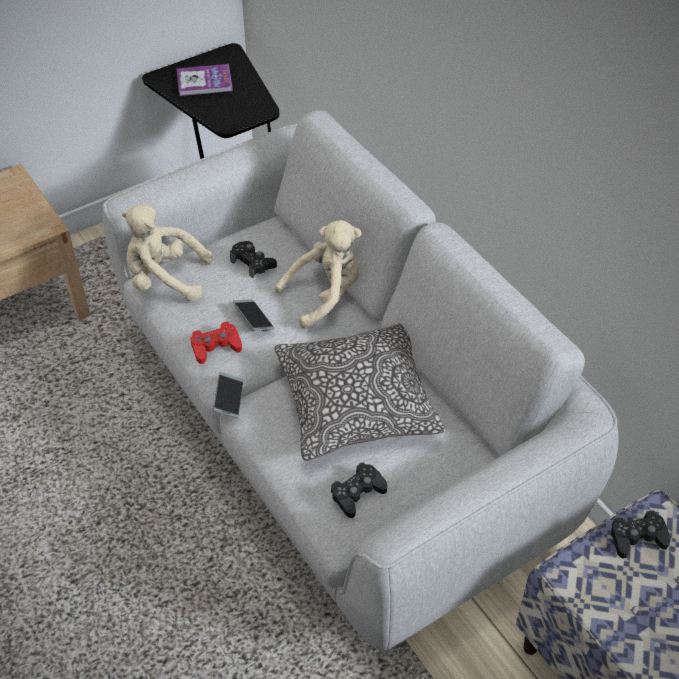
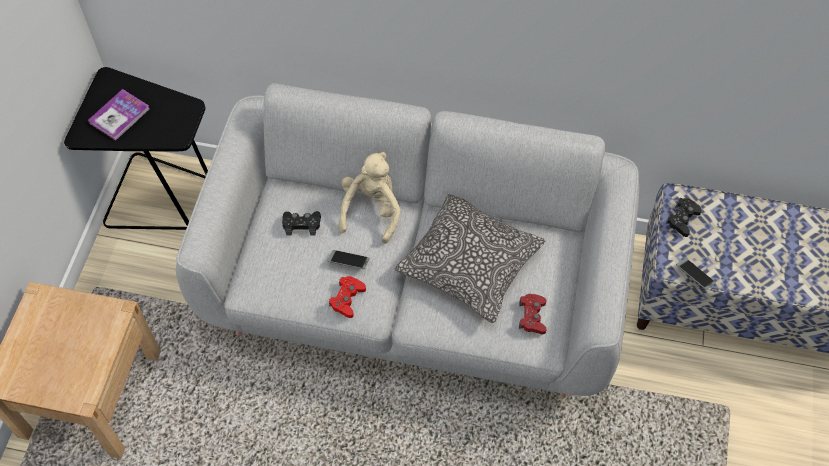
camera: 45 degrees left, 10 degrees up
beige plush toy [122,205,213,302] -> none
phone [213,372,243,418] -> phone moved to [676,258,716,290]
black game controller [331,463,387,518] -> red game controller [519,294,547,334]

